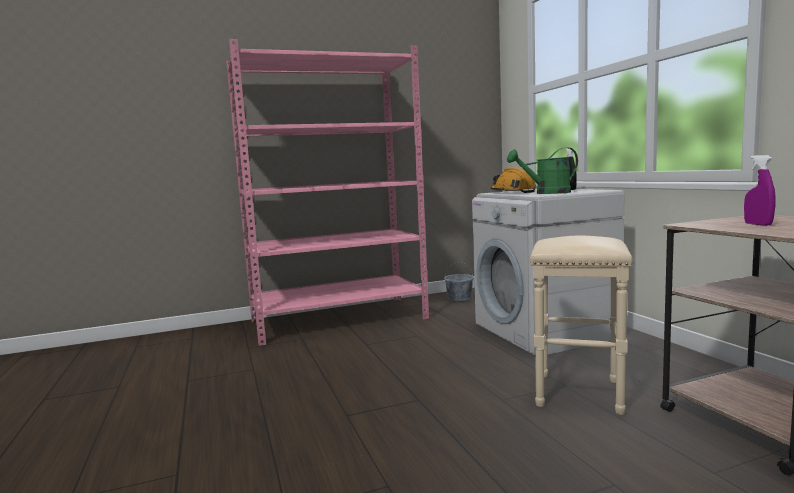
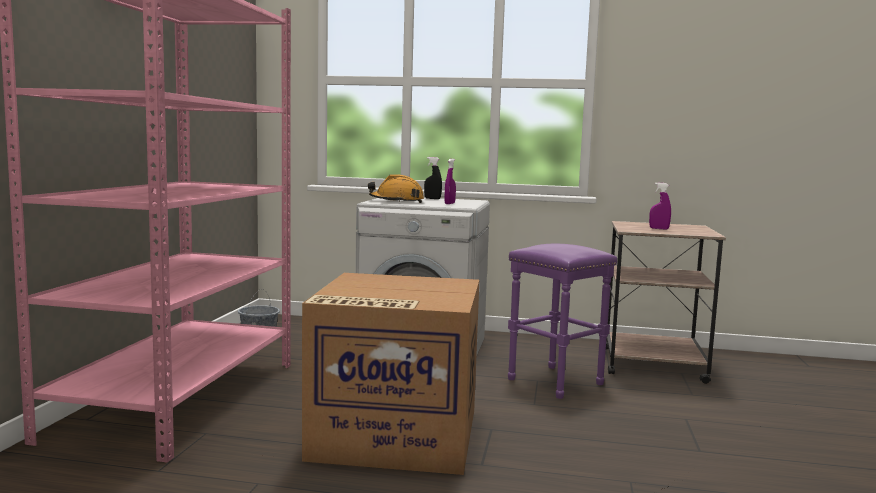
camera: 60 degrees left, 0 degrees up
green watering can [507,147,578,194] -> purple spray bottle [445,159,456,204]
beige stool [530,236,632,415] -> purple stool [508,244,617,399]
none -> cardboard box [302,273,479,475]

